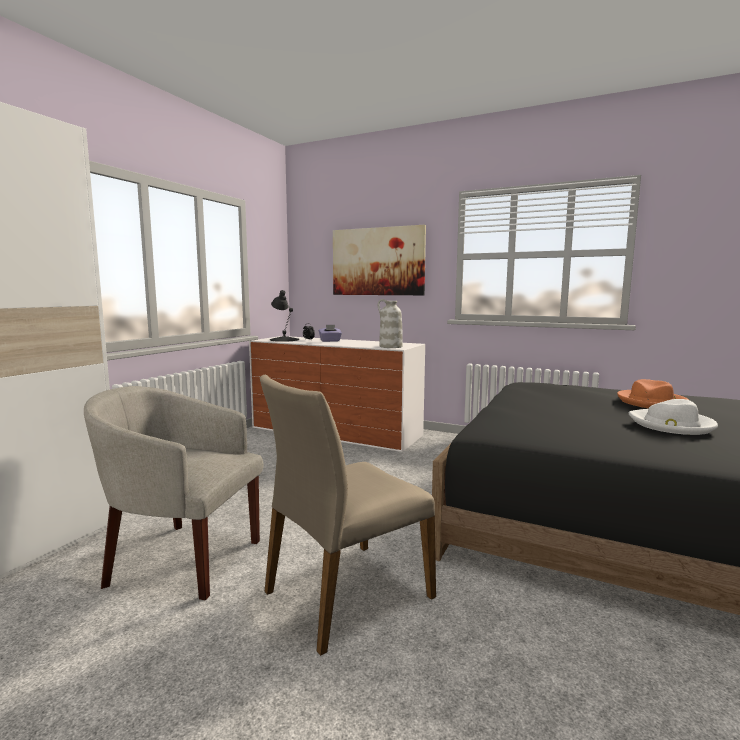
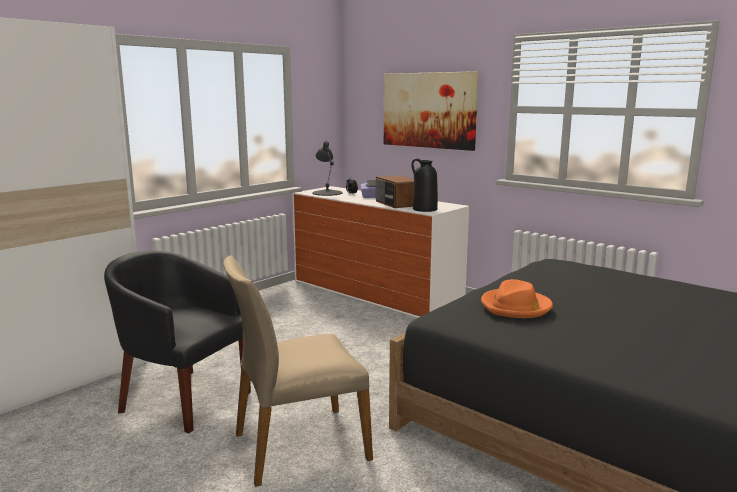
camera: 15 degrees right, 5 degrees up
beige armchair [84,386,264,600] -> black armchair [104,250,251,433]
white vase [378,299,403,348] -> black vase [411,158,438,212]
orange hat [617,379,689,408] -> orange hat moved to [481,279,553,318]
white hat [629,399,718,435] -> none
none -> radio [376,175,414,208]

